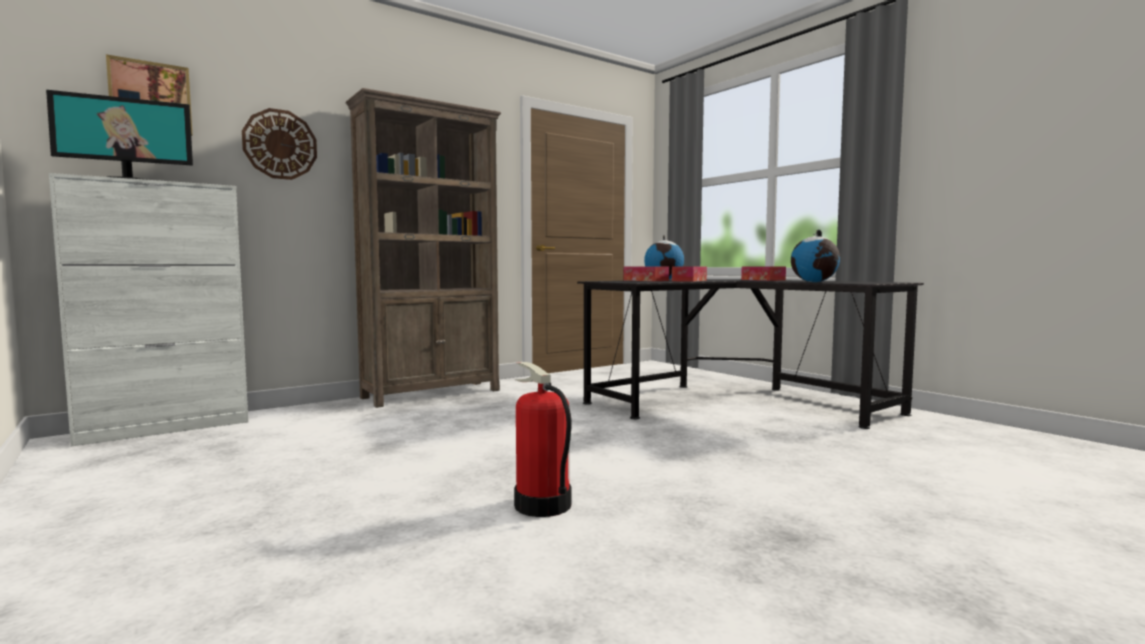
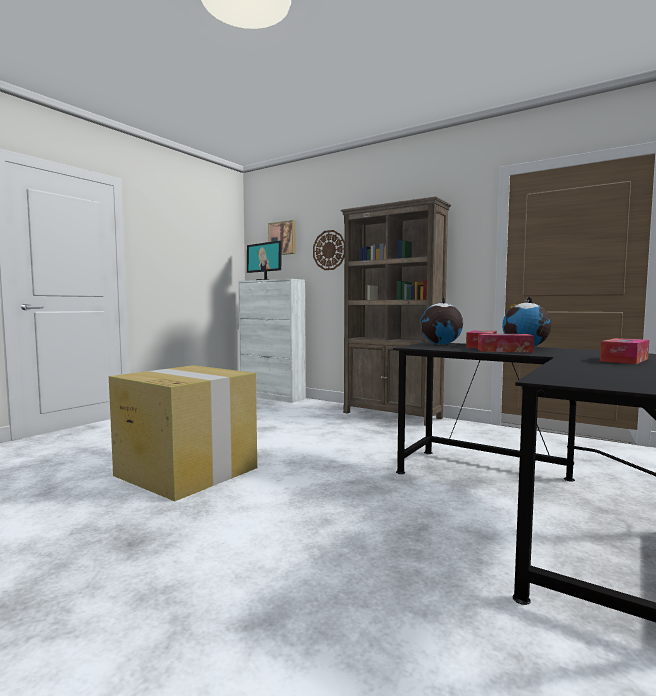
camera: 70 degrees right, 0 degrees up
fire extinguisher [514,362,572,517] -> cardboard box [109,365,257,501]
globe [791,230,840,282] -> globe moved to [420,297,463,345]

